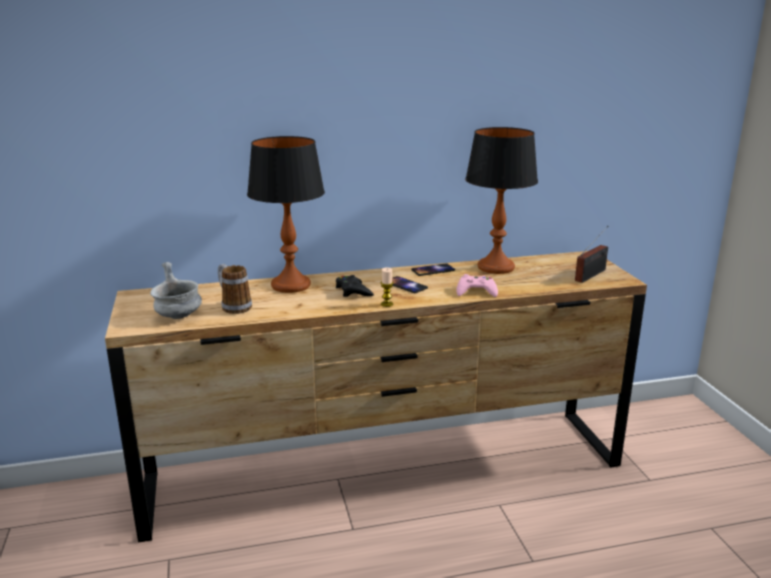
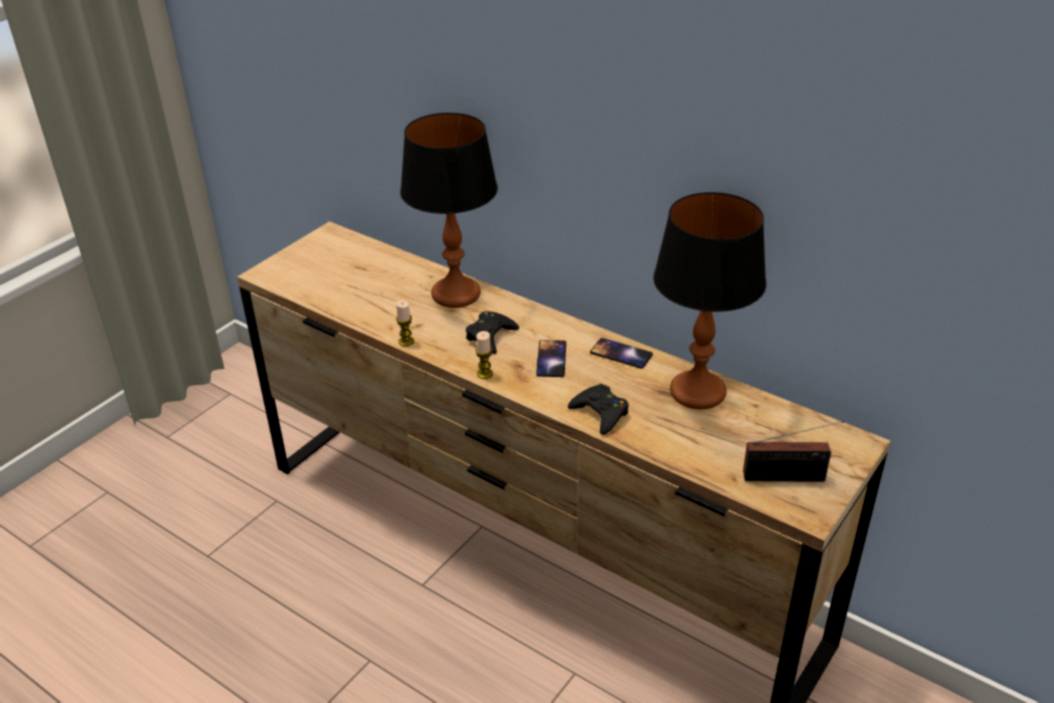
camera: 50 degrees right, 15 degrees up
grey bowl [150,262,202,319] -> none
mug [218,264,252,314] -> none
pink game controller [456,274,498,297] -> black game controller [568,384,629,435]
none -> candle [396,300,414,346]

